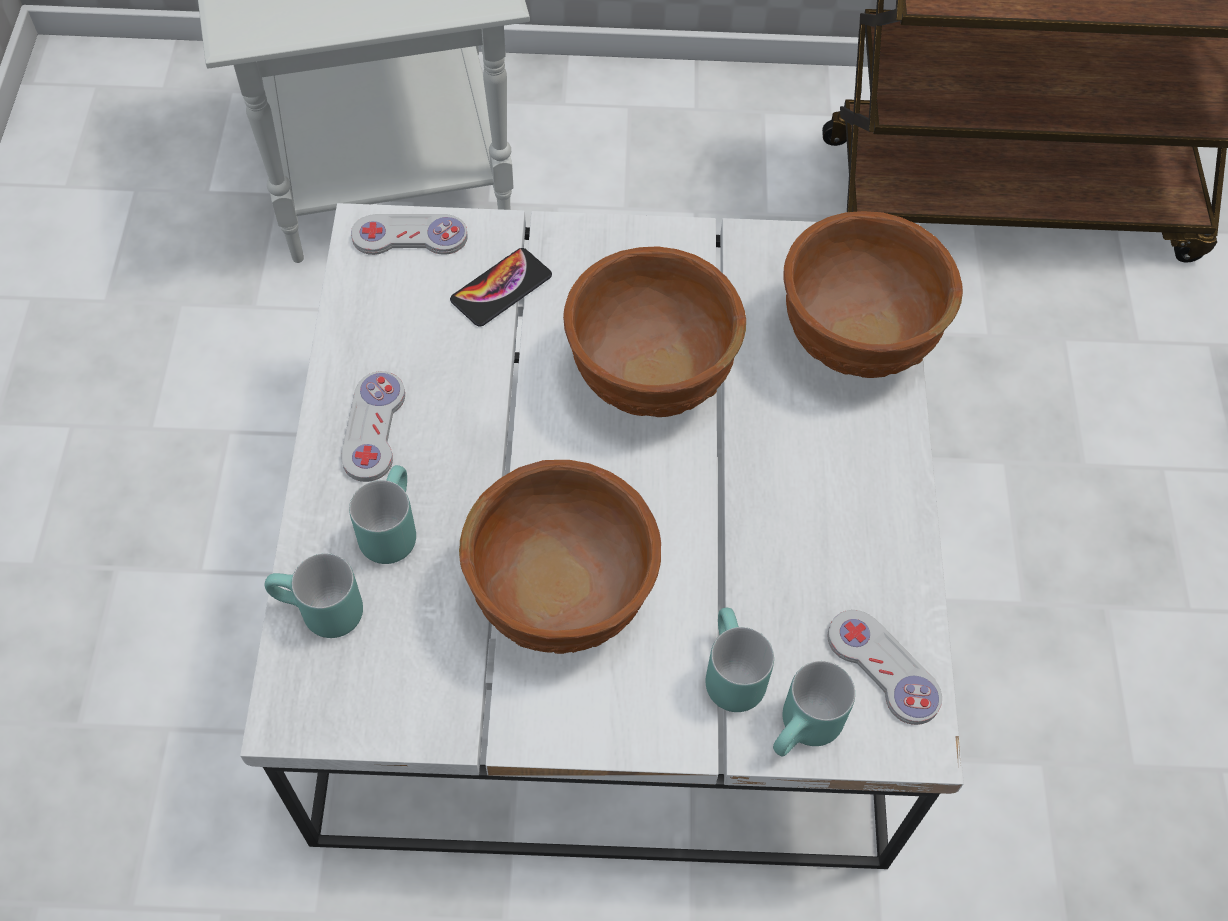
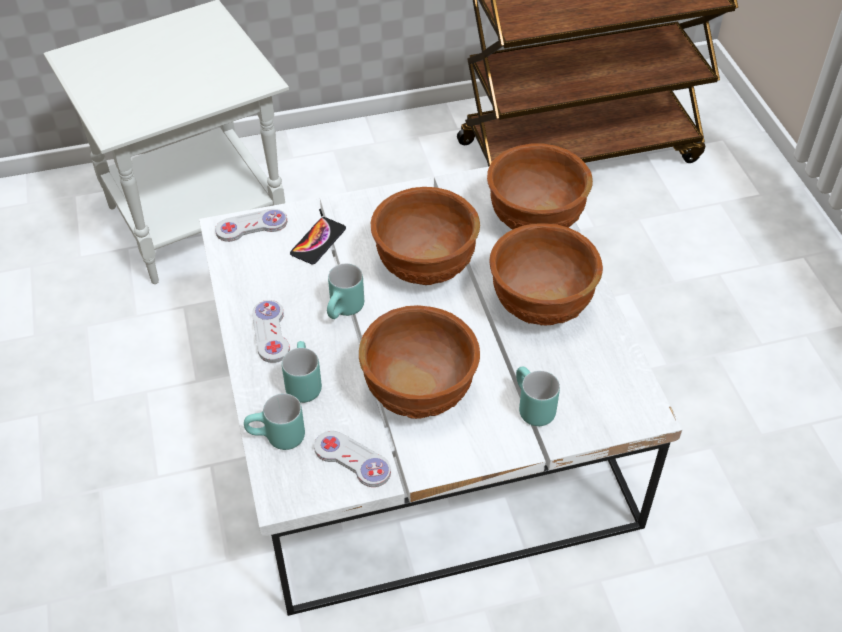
camera: 15 degrees left, 10 degrees down
turquoise mug [773,661,855,756] -> turquoise mug moved to [327,263,364,319]
white game controller [828,610,942,725] -> white game controller moved to [314,431,391,487]
none -> brown bowl [489,223,603,325]

